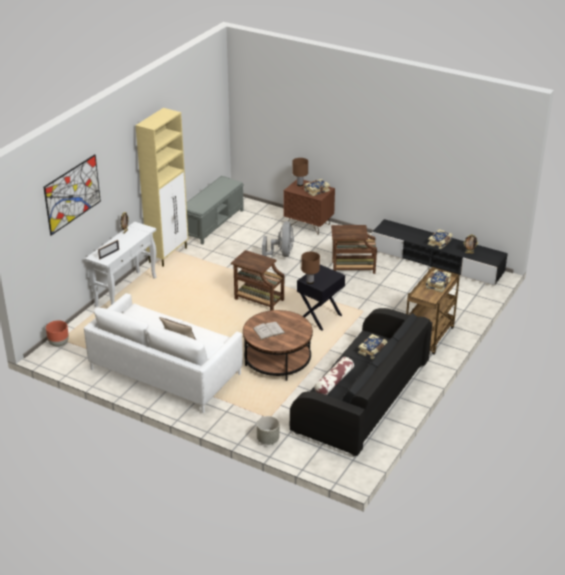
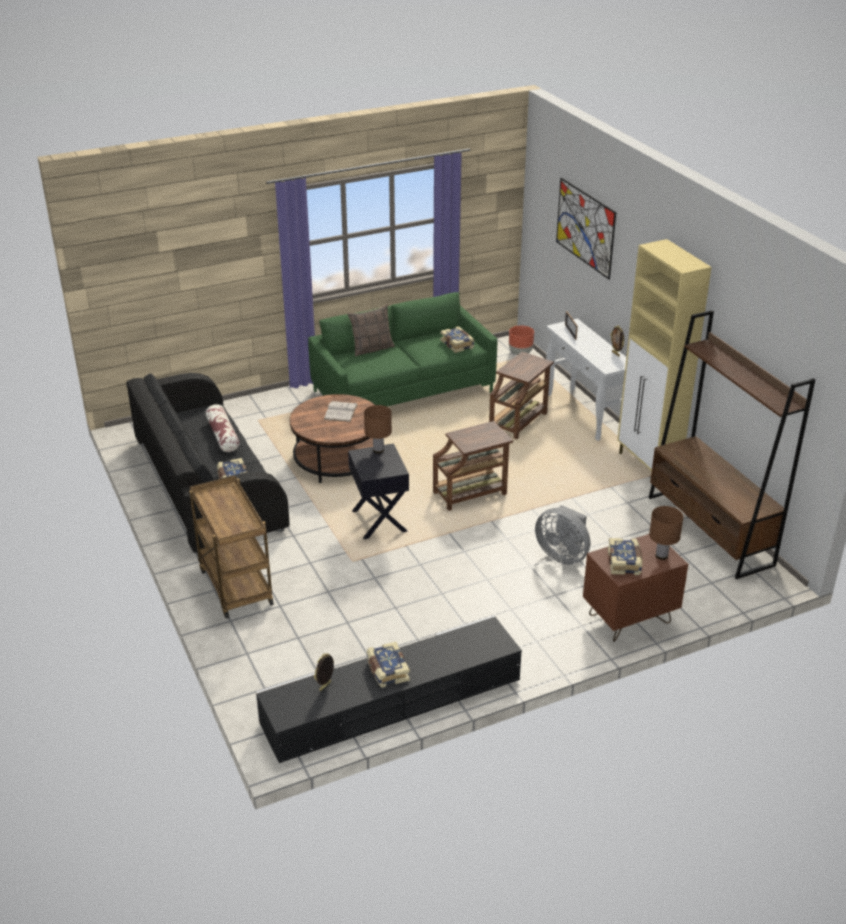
camera: 125 degrees right, 0 degrees up
white sofa [84,293,243,413] -> green sofa [308,292,497,407]
grey bench [186,176,244,245] -> brown bookcase [649,310,816,579]
grey planter [257,416,279,445] -> none
brown side table [331,225,377,274] -> brown side table moved to [489,352,554,439]
book [426,269,451,292] -> book moved to [440,326,474,353]

